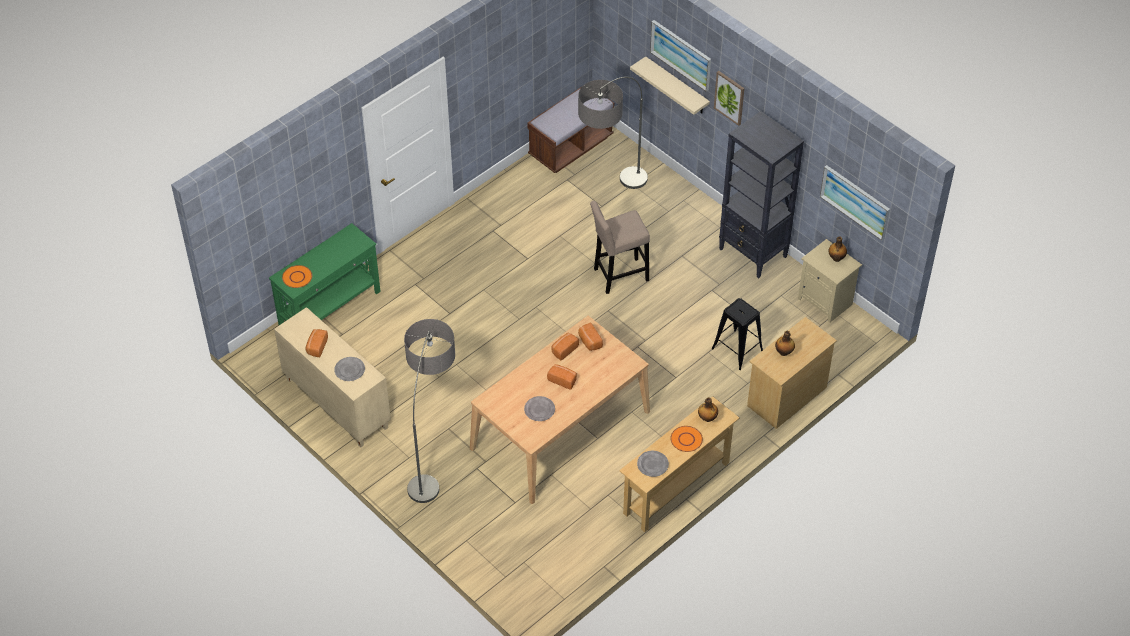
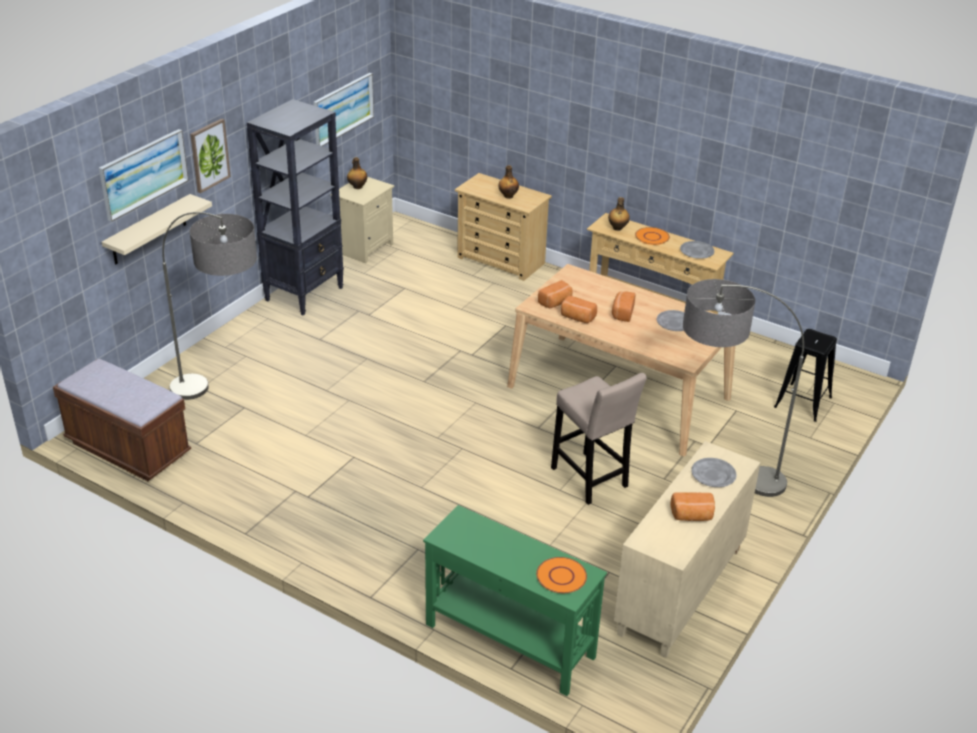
camera: 105 degrees left, 15 degrees down
beige stool [590,201,650,294] -> beige stool moved to [551,373,647,505]
black stool [712,298,763,370] -> black stool moved to [774,329,837,422]

